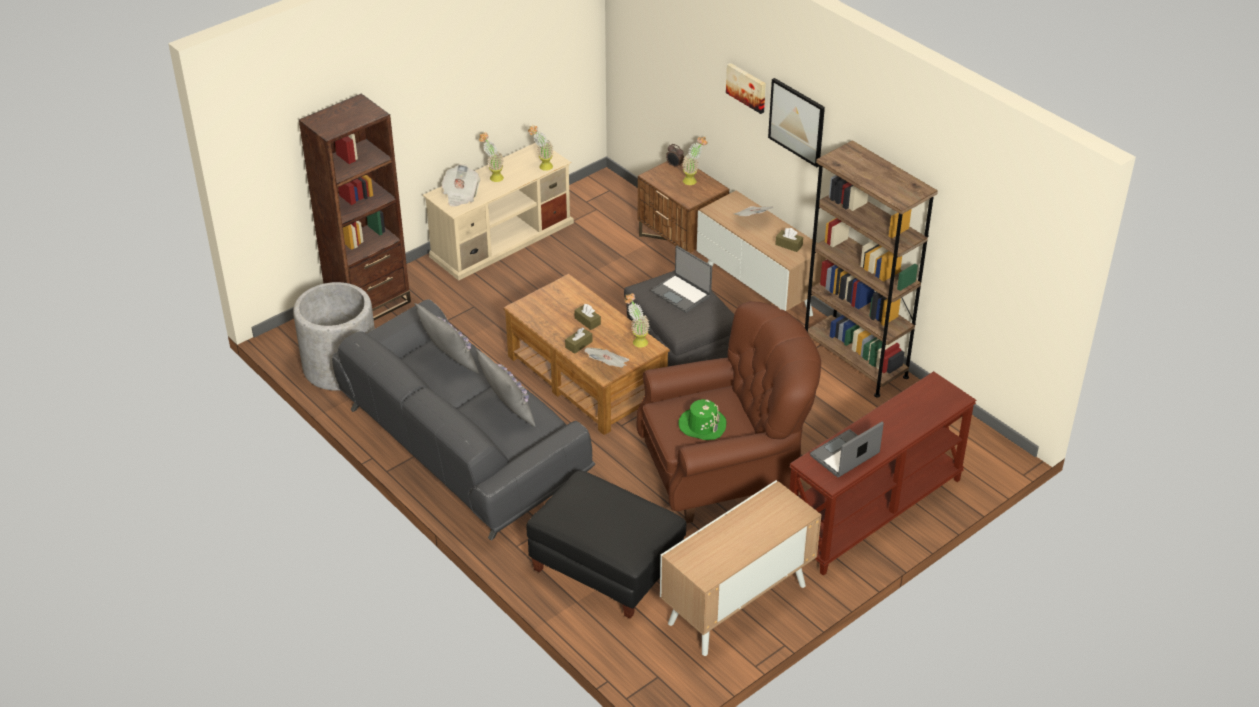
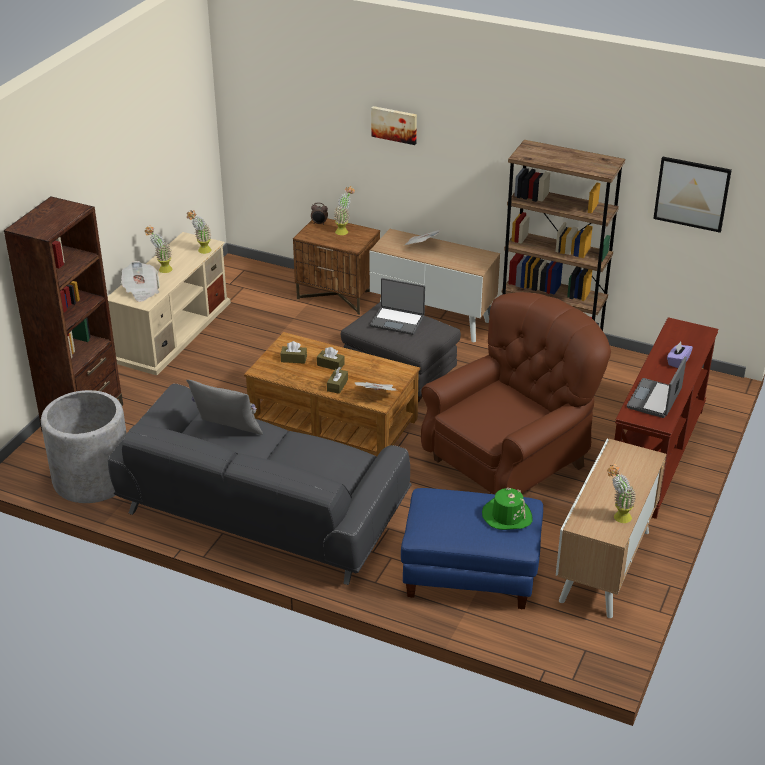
camera: 25 degrees left, 5 degrees down
grey pillow [476,349,535,427] -> none
black ottoman [527,471,686,619] -> blue ottoman [401,488,543,609]
potted plant [625,293,650,348] -> potted plant moved to [607,464,636,523]
green hat [678,399,726,440] -> green hat moved to [482,488,533,530]
picture [768,78,825,167] -> picture moved to [653,157,732,233]
brown tissue box [775,228,803,252] -> brown tissue box moved to [280,341,307,364]
none -> purple tissue box [667,342,693,368]

